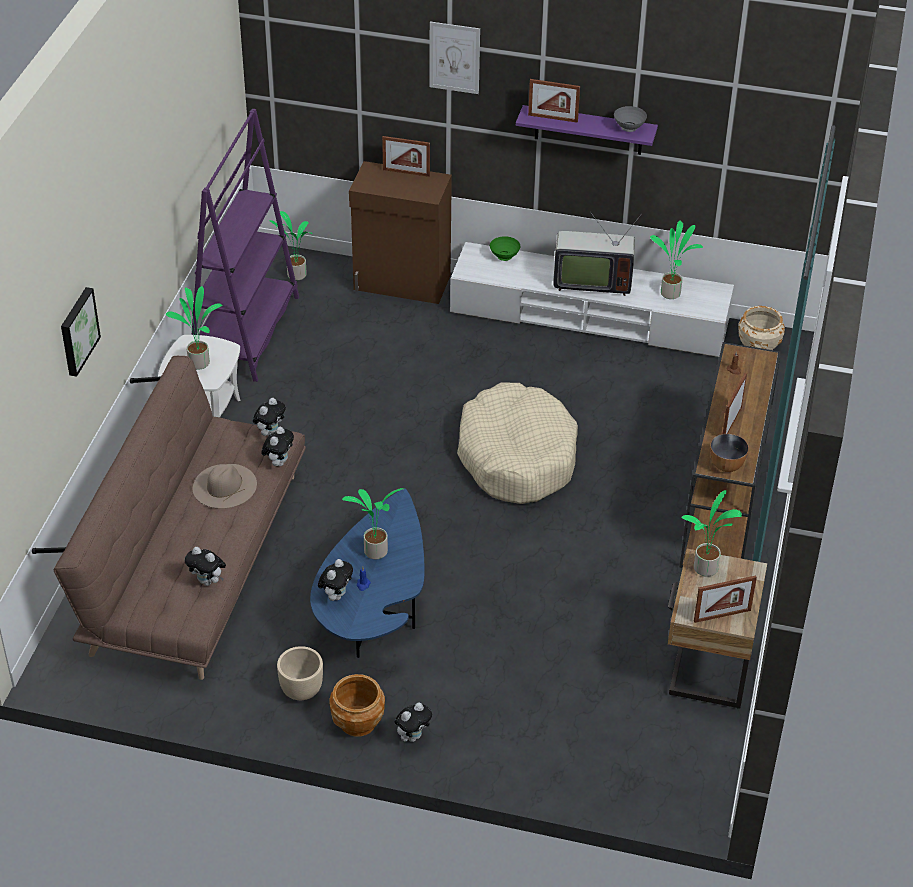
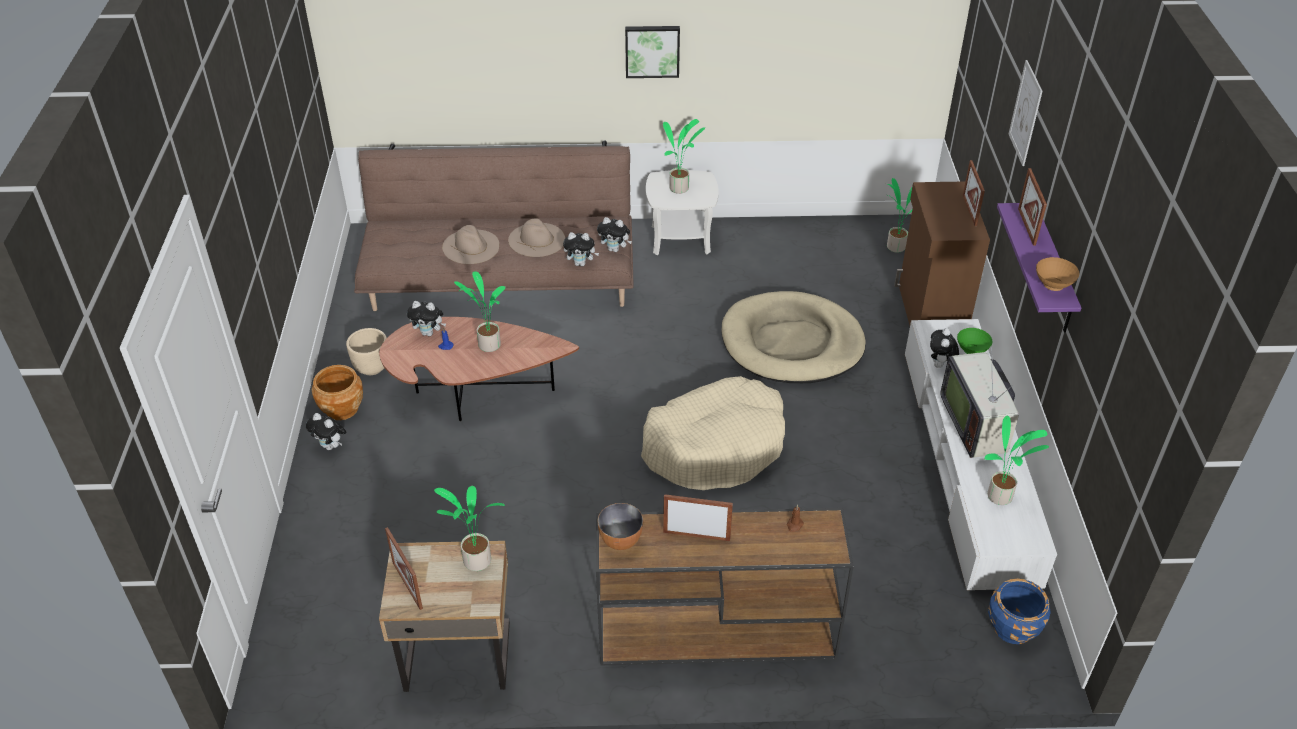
camera: 75 degrees right, 0 degrees up
picture [61,287,101,377] -> picture moved to [625,26,680,78]
plush toy [185,547,226,586] -> plush toy moved to [930,328,959,368]
purple bookcase [192,109,299,382] -> none
blue coffee table [310,489,425,658] -> brown coffee table [379,317,579,421]
grey bowl [614,106,647,132] -> brown bowl [1036,257,1080,291]
beige planter [738,306,785,350] -> blue planter [988,578,1051,644]
none -> beige hat [442,225,499,264]
none -> beige dog bed [721,291,866,383]

